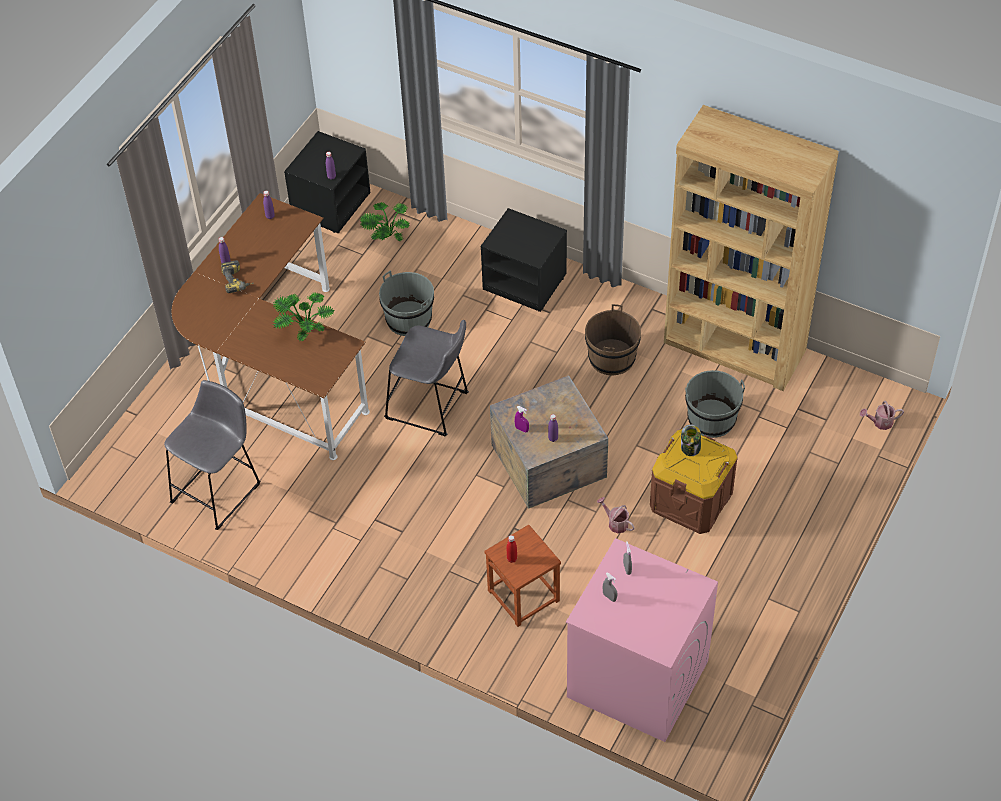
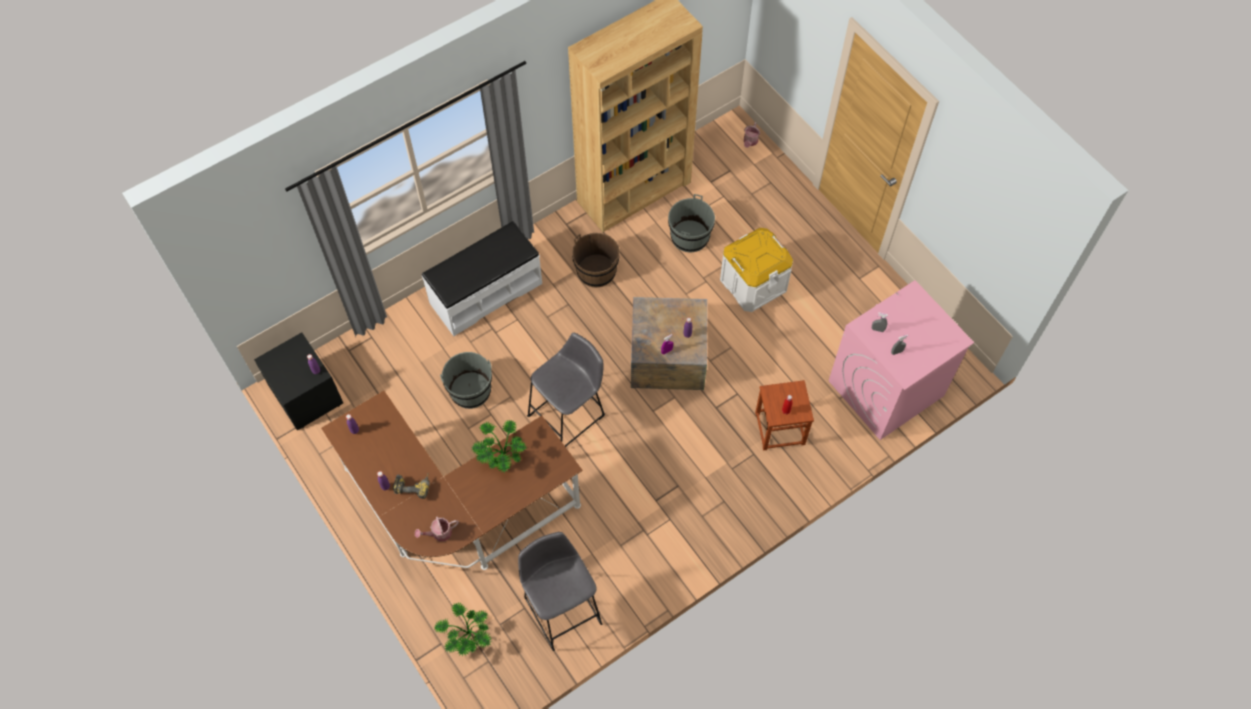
camera: 65 degrees left, 10 degrees up
potted plant [360,202,410,241] -> potted plant moved to [435,602,492,656]
black nightstand [481,208,567,312] -> white bench [422,221,542,336]
watering can [597,497,635,533] -> watering can moved to [415,516,459,541]
brown storage box [650,429,738,534] -> white storage box [720,228,793,312]
jar [681,424,701,456] -> none

